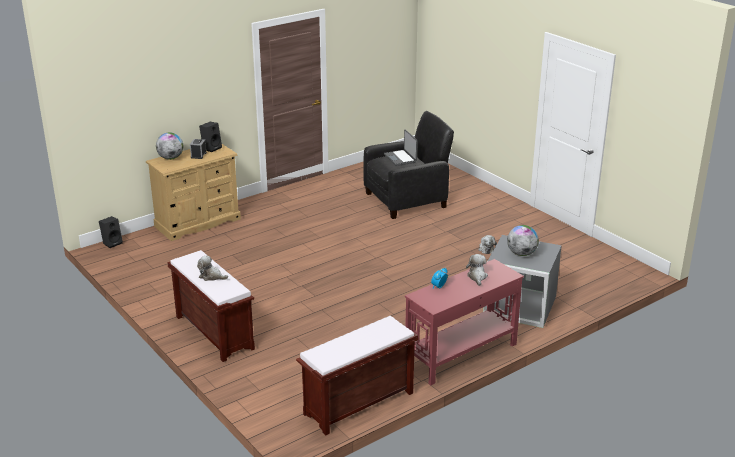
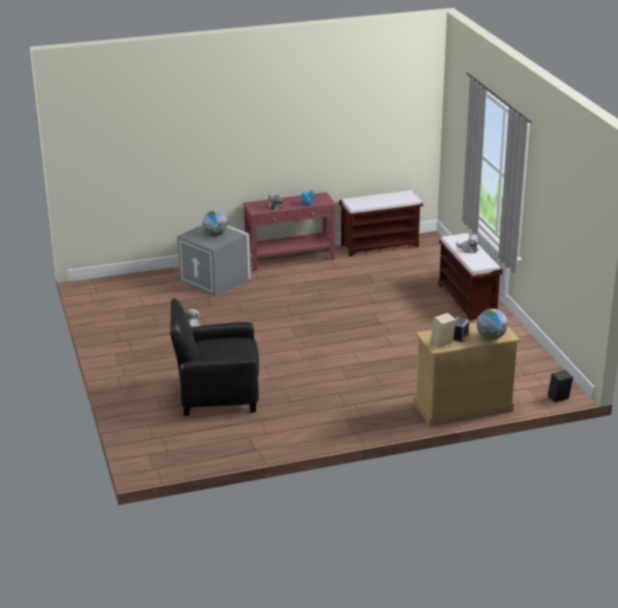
camera: 160 degrees left, 0 degrees up
black speaker [199,122,222,152] -> beige speaker [431,313,456,348]
laptop [384,130,418,166] -> none

